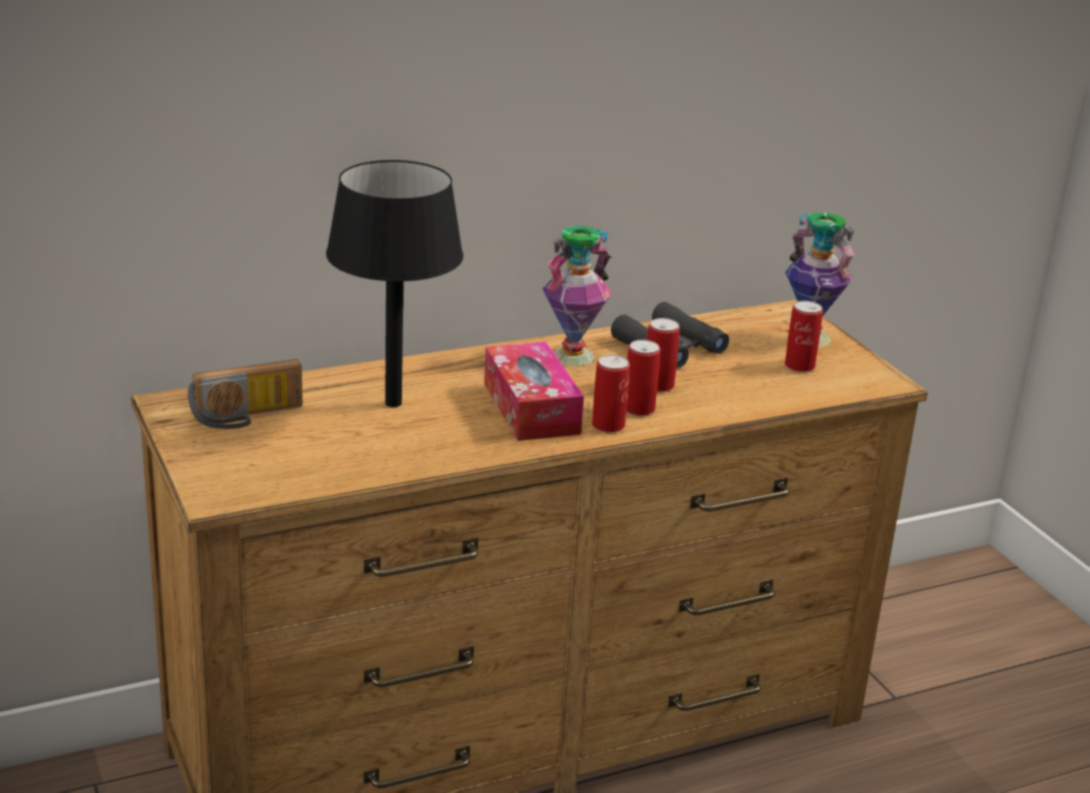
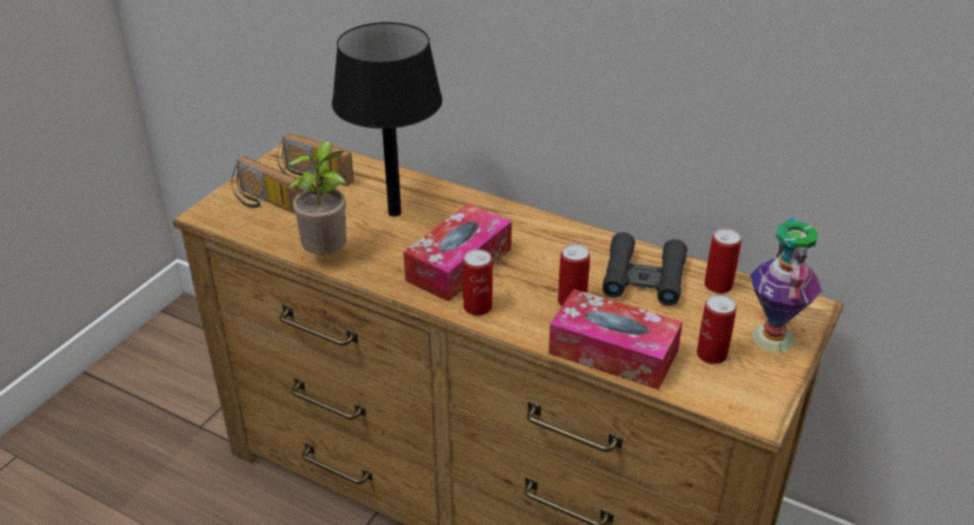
camera: 55 degrees right, 10 degrees up
vase [542,226,612,366] -> none
can [626,340,661,416] -> can moved to [704,229,741,293]
none -> radio [231,156,304,213]
none -> potted plant [287,140,346,254]
none -> tissue box [549,289,682,390]

